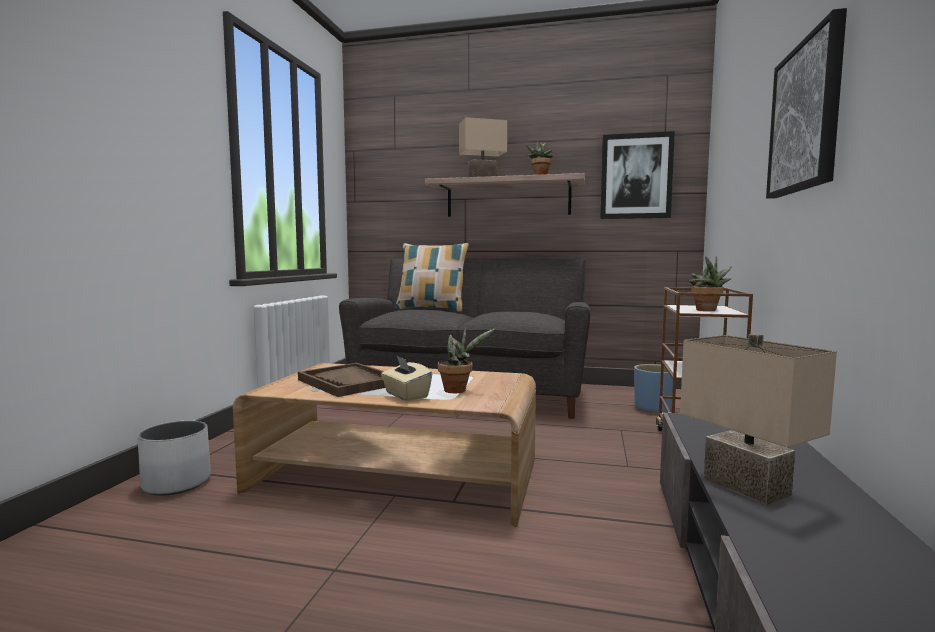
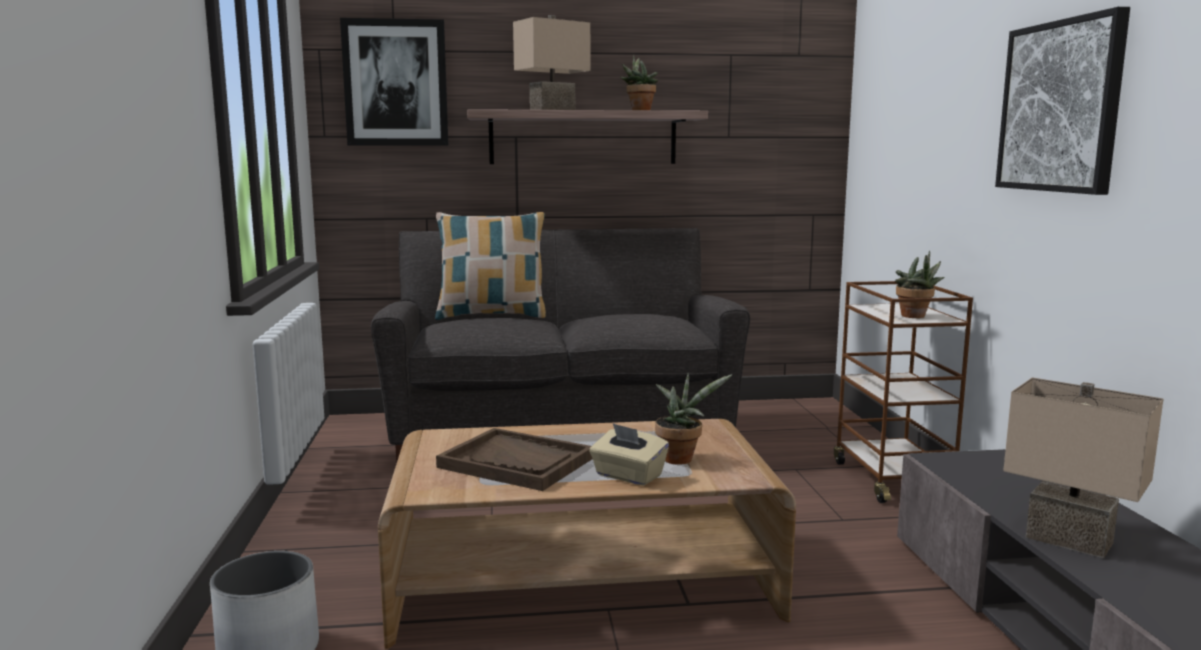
camera: 20 degrees left, 5 degrees up
picture [600,131,675,219] -> picture moved to [340,18,448,145]
blue planter [634,364,673,414] -> none

